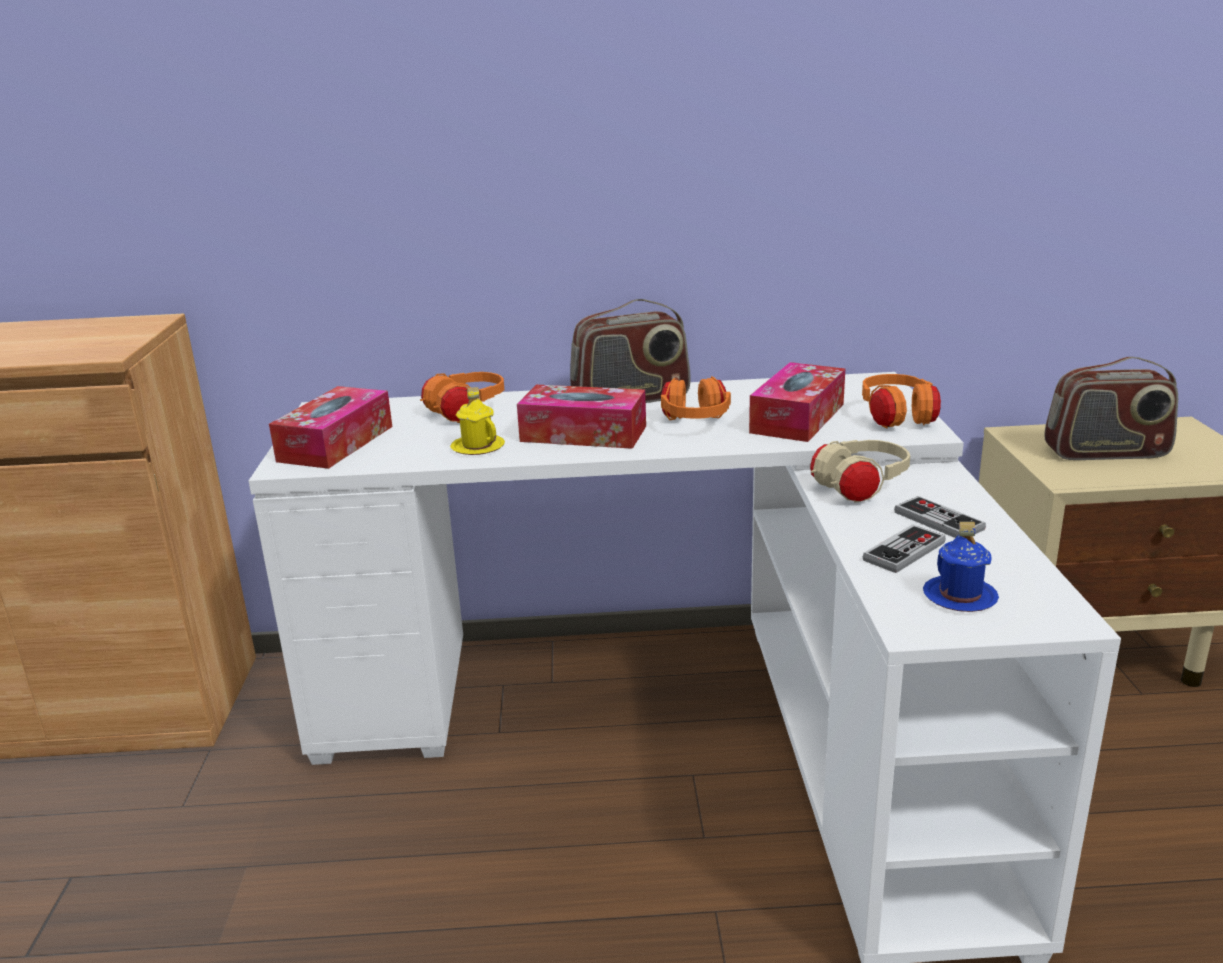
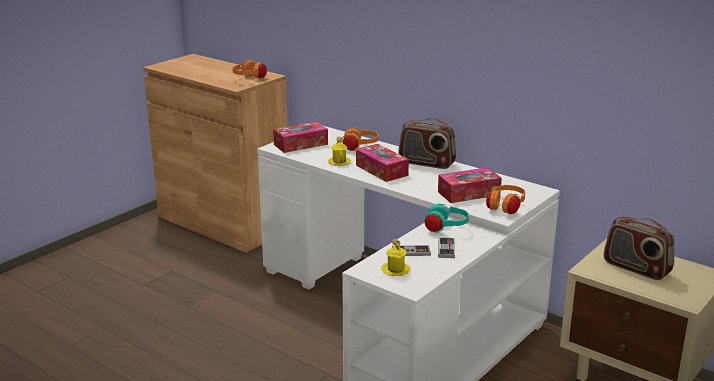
camera: 40 degrees right, 0 degrees up
orange headphones [661,376,731,420] -> orange headphones moved to [233,59,267,79]
beige headphones [810,440,910,502] -> turquoise headphones [422,204,469,233]
blue mug [923,522,999,612] -> yellow mug [381,239,411,276]

